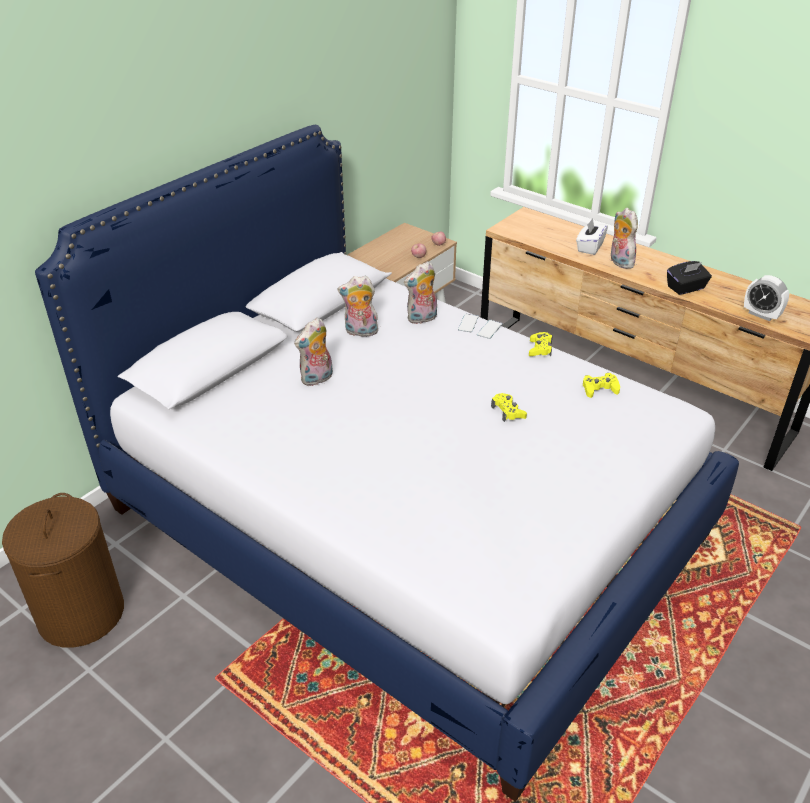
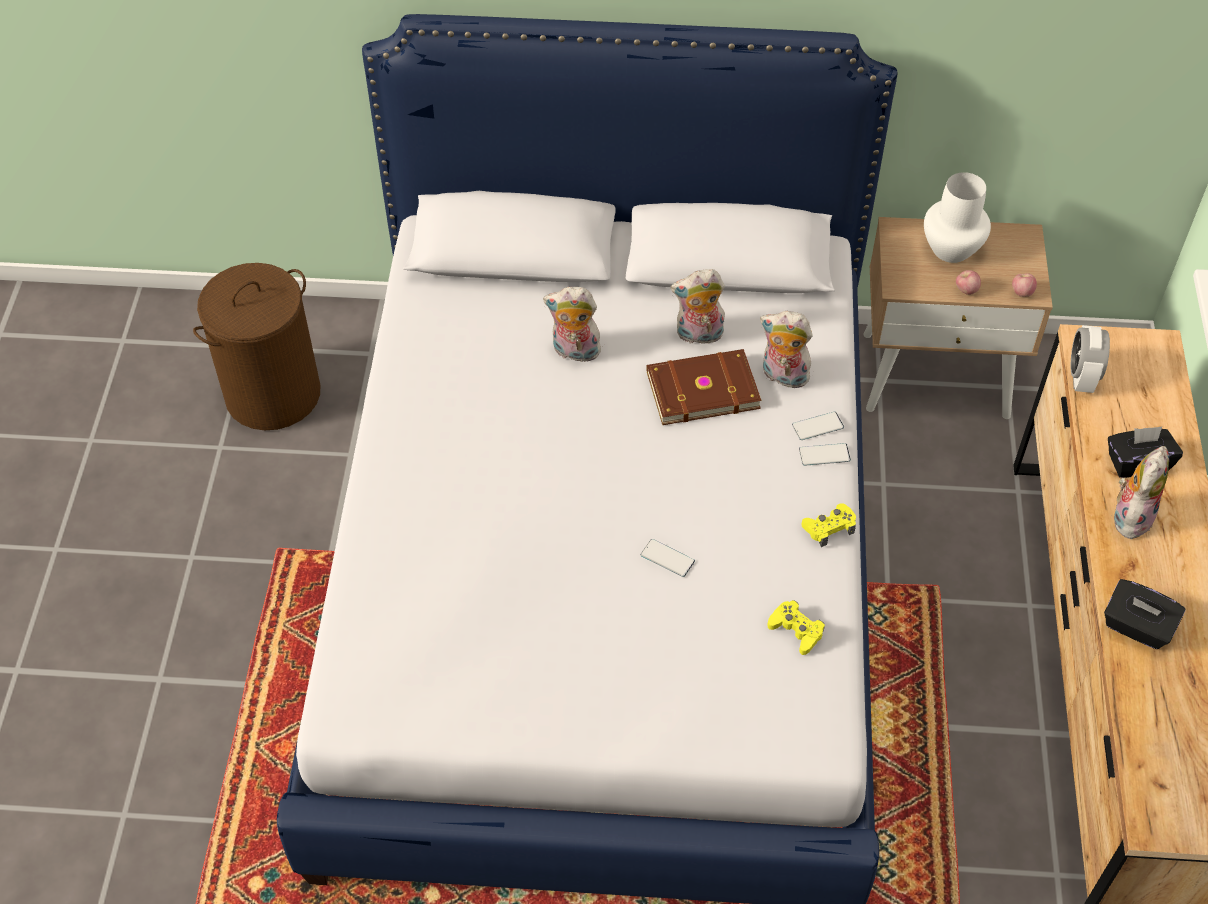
camera: 55 degrees right, 15 degrees up
plush toy [337,276,380,337] -> plush toy turned 60 degrees counterclockwise [671,269,726,347]
yellow game controller [491,393,527,422] -> phone [640,539,695,577]
white tissue box [576,218,608,255] -> black tissue box [1108,426,1183,478]
alarm clock [744,275,789,321] -> alarm clock moved to [1071,325,1110,393]
none -> brown book [646,349,762,425]
none -> white vase [924,172,991,263]

